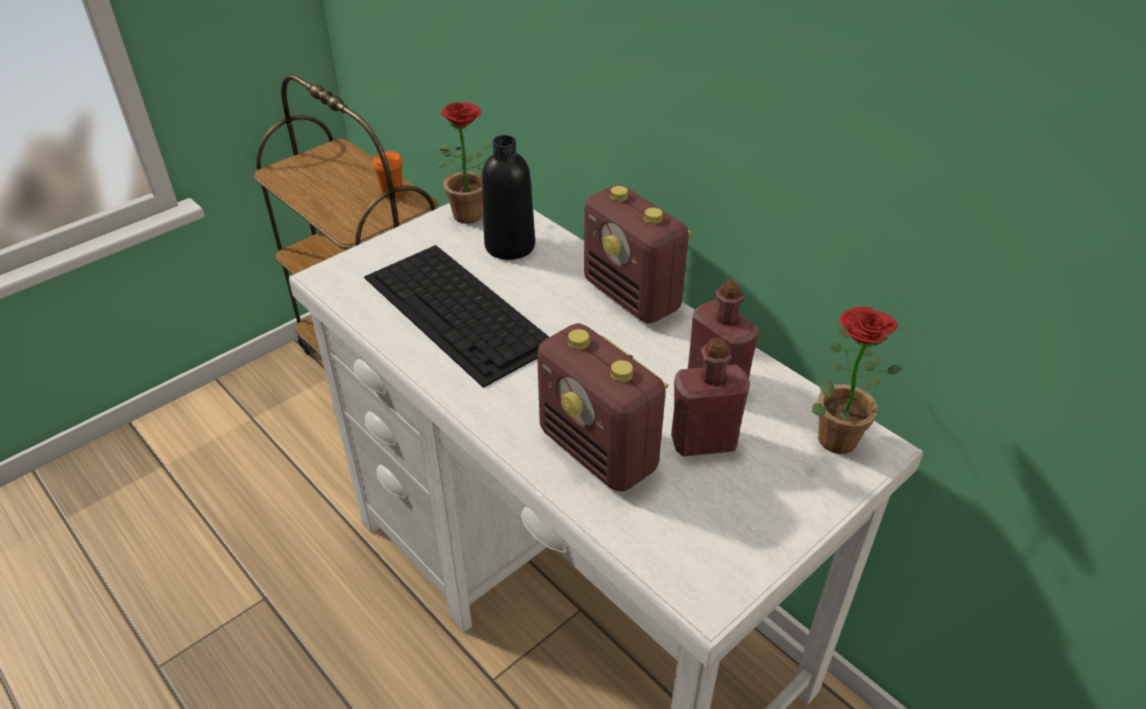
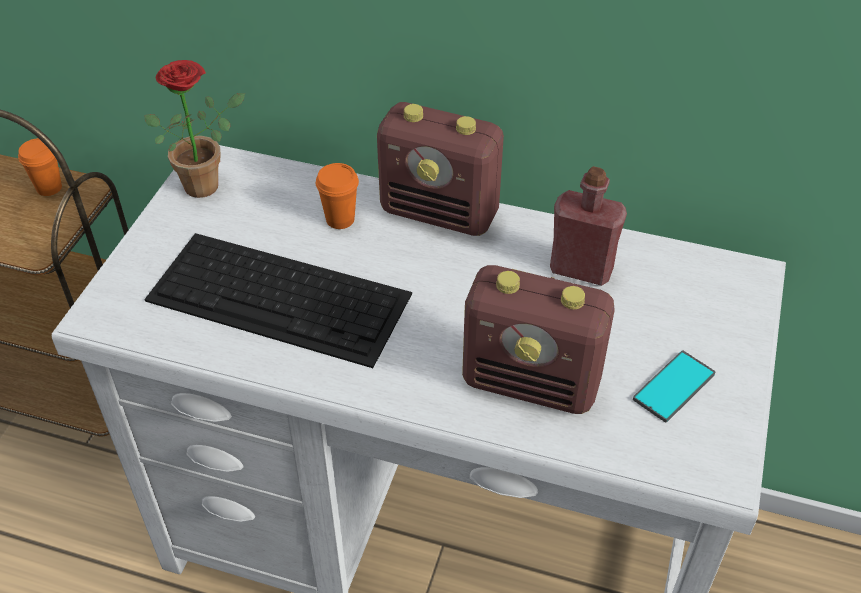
camera: 30 degrees left, 5 degrees up
black bottle [482,135,535,260] -> none
red bottle [671,338,750,457] -> none
potted plant [812,306,902,454] -> none
none -> orange cup [316,163,359,229]
none -> phone [633,351,715,422]

